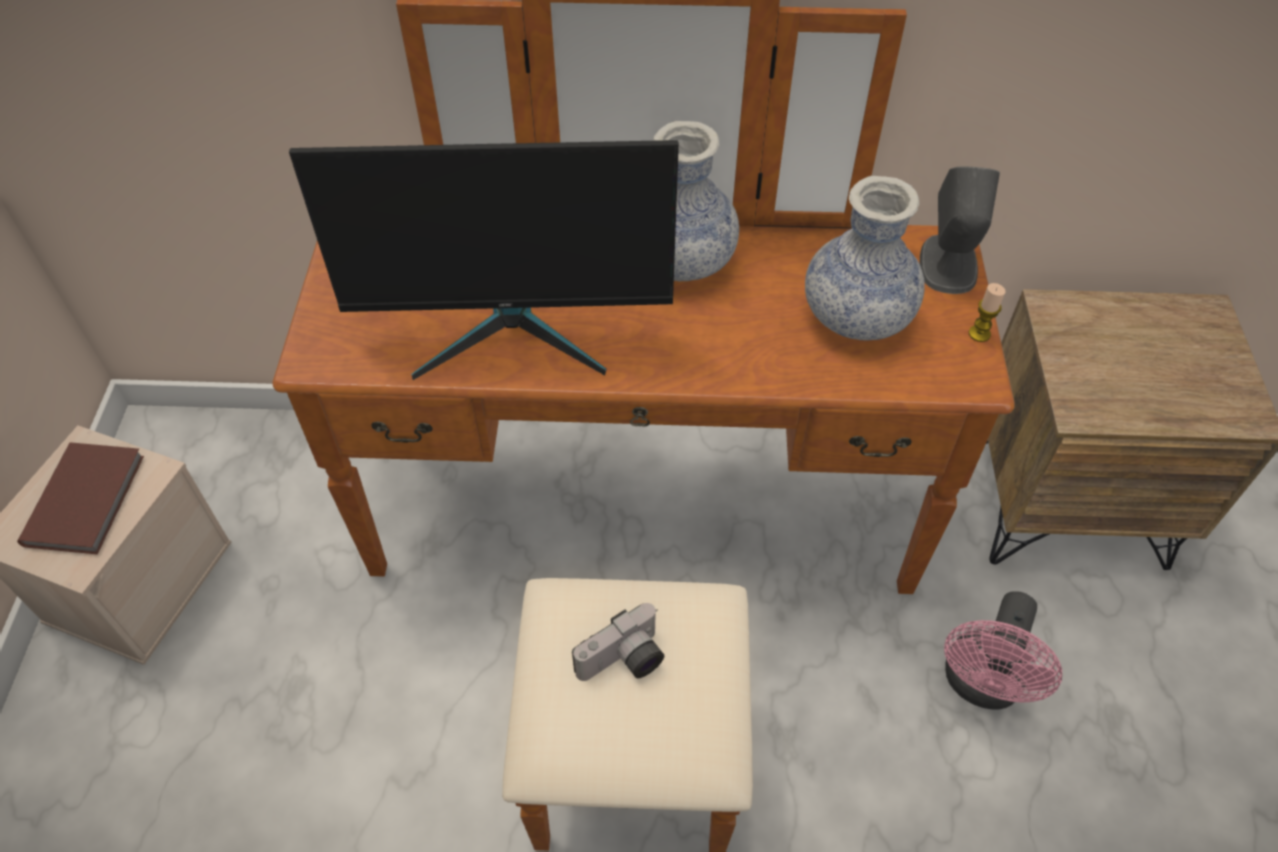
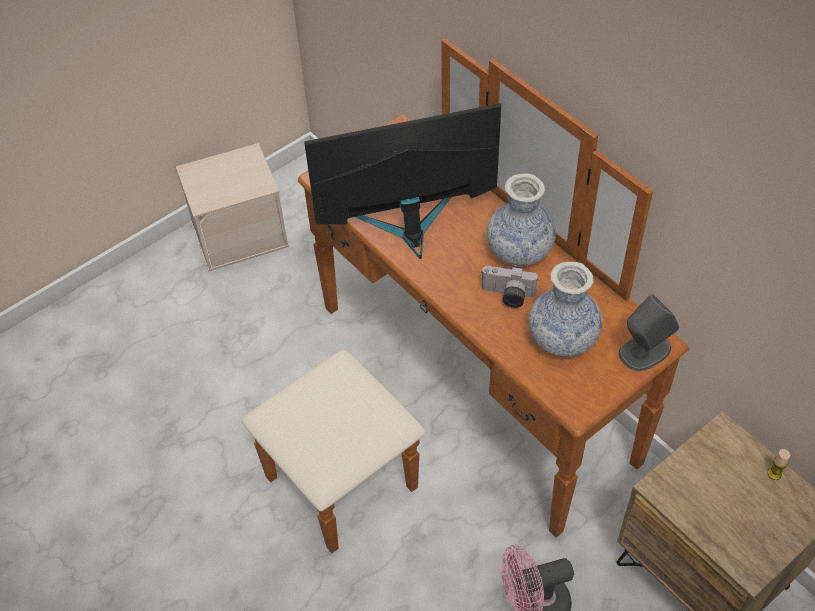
camera: 50 degrees right, 0 degrees up
brown book [17,442,144,554] -> none
monitor [289,140,679,380] -> monitor turned 120 degrees clockwise [304,103,501,259]
camera [572,603,664,681] -> camera moved to [482,266,538,308]
candle [969,283,1006,342] -> candle moved to [768,449,790,480]

